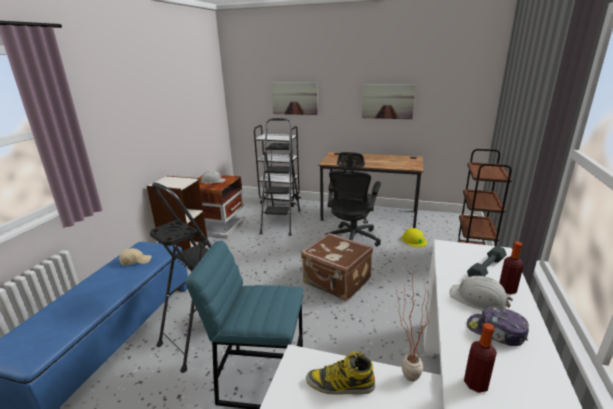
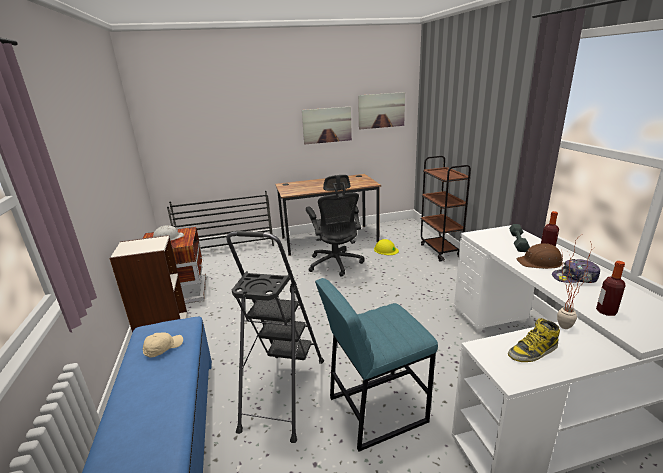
camera: 30 degrees left, 0 degrees up
white cart [254,125,301,207] -> black shoe rack [167,191,274,249]
step ladder [259,118,301,236] -> none
picture [271,82,318,115] -> picture moved to [358,92,405,130]
brown suitcase [301,233,373,301] -> none
white hard hat [450,276,513,310] -> brown hard hat [516,243,563,269]

